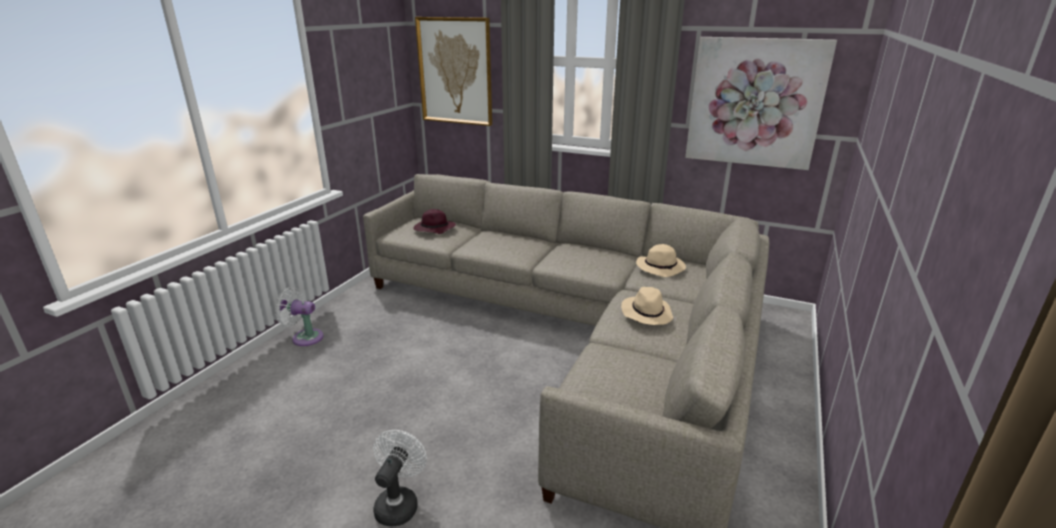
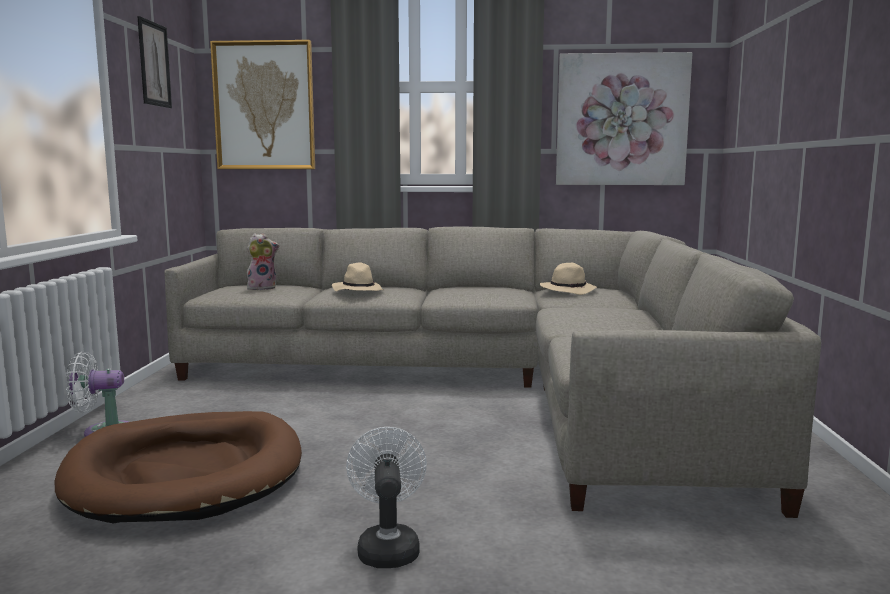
camera: 20 degrees left, 15 degrees down
purple hat [413,209,456,234] -> plush toy [247,233,279,290]
beige hat [621,287,673,325] -> beige hat moved to [332,263,384,292]
none -> brown dog bed [55,411,302,523]
none -> picture [137,16,172,108]

